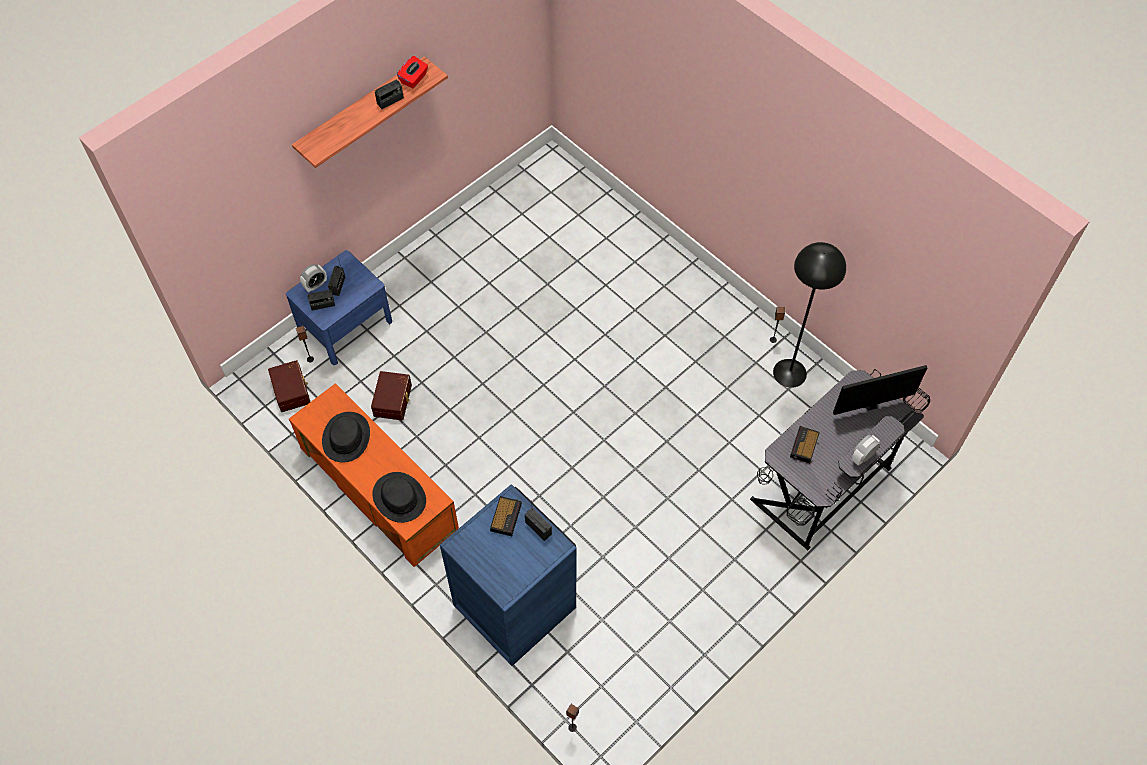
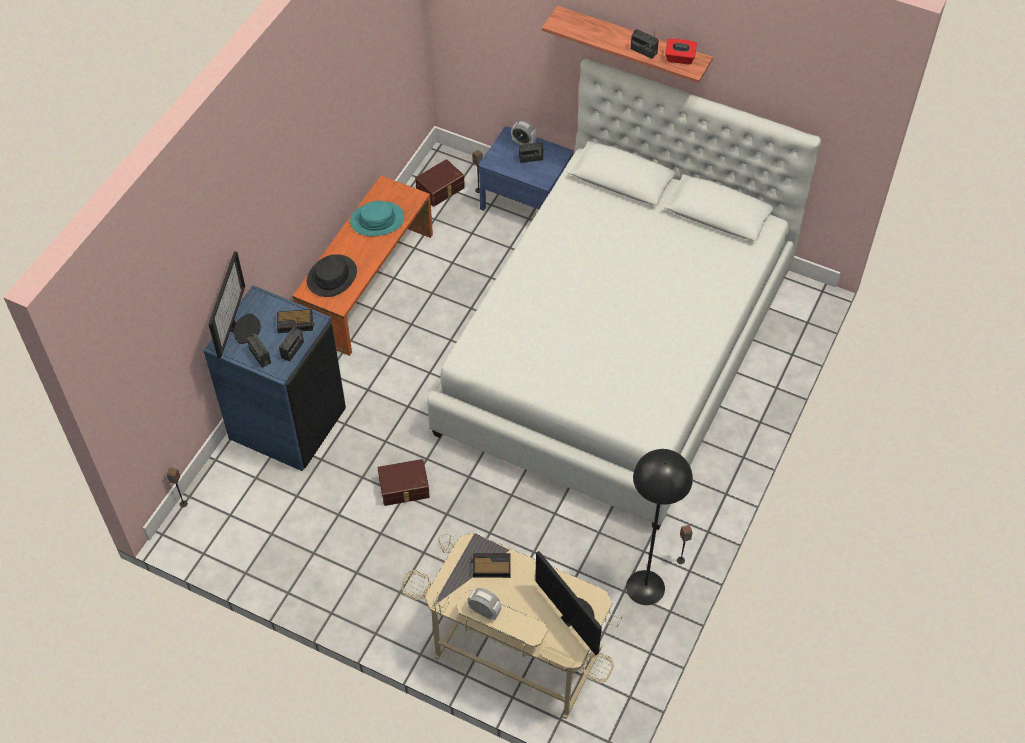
camera: 70 degrees right, 5 degrees down
radio [307,287,335,311] -> radio moved to [247,334,271,368]
black hat [322,412,370,463] -> turquoise hat [350,201,404,236]
brown storage box [371,371,412,420] -> brown storage box moved to [378,459,430,506]
black desk [750,369,930,550] -> beige desk [401,533,622,719]
none -> monitor [209,251,261,358]
none -> white bed [427,58,821,530]

